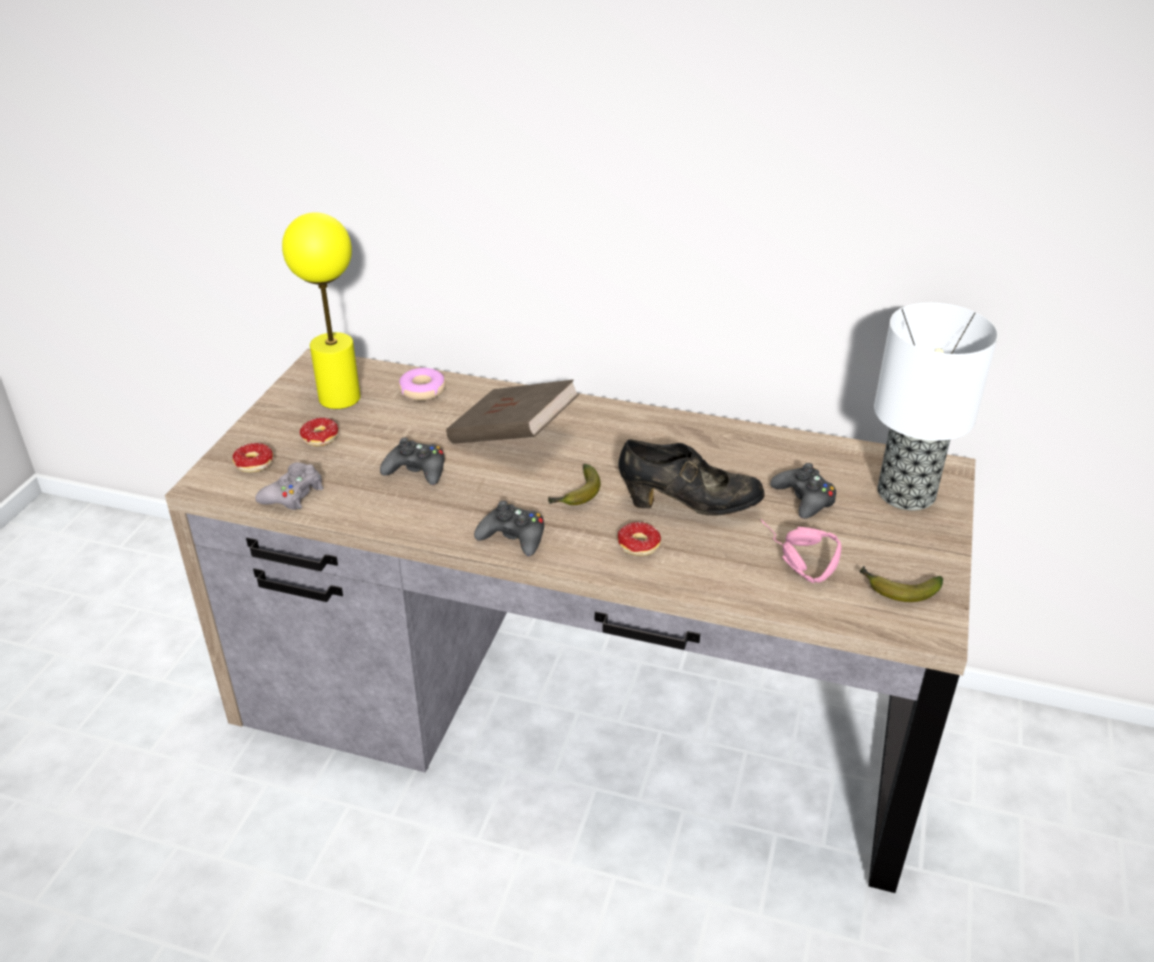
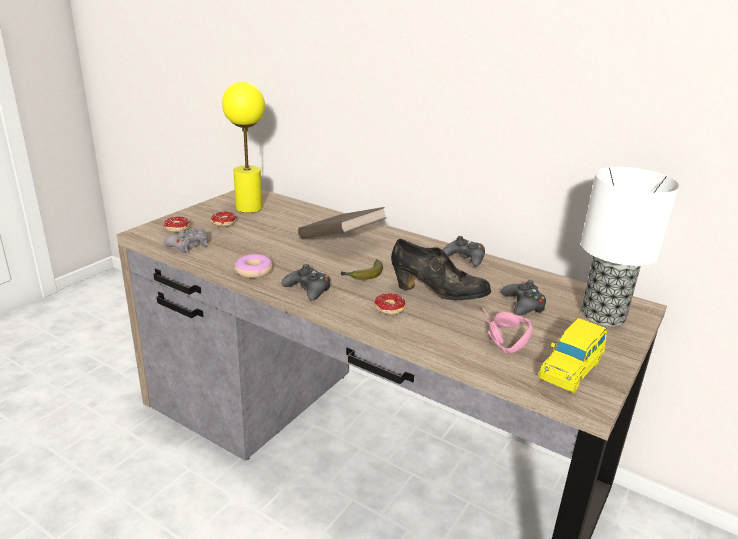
camera: 15 degrees right, 10 degrees down
black game controller [380,438,445,485] -> black game controller moved to [443,236,485,266]
donut [398,368,446,401] -> donut moved to [235,254,273,278]
banana [859,566,943,602] -> yellow toy car [538,318,607,393]

